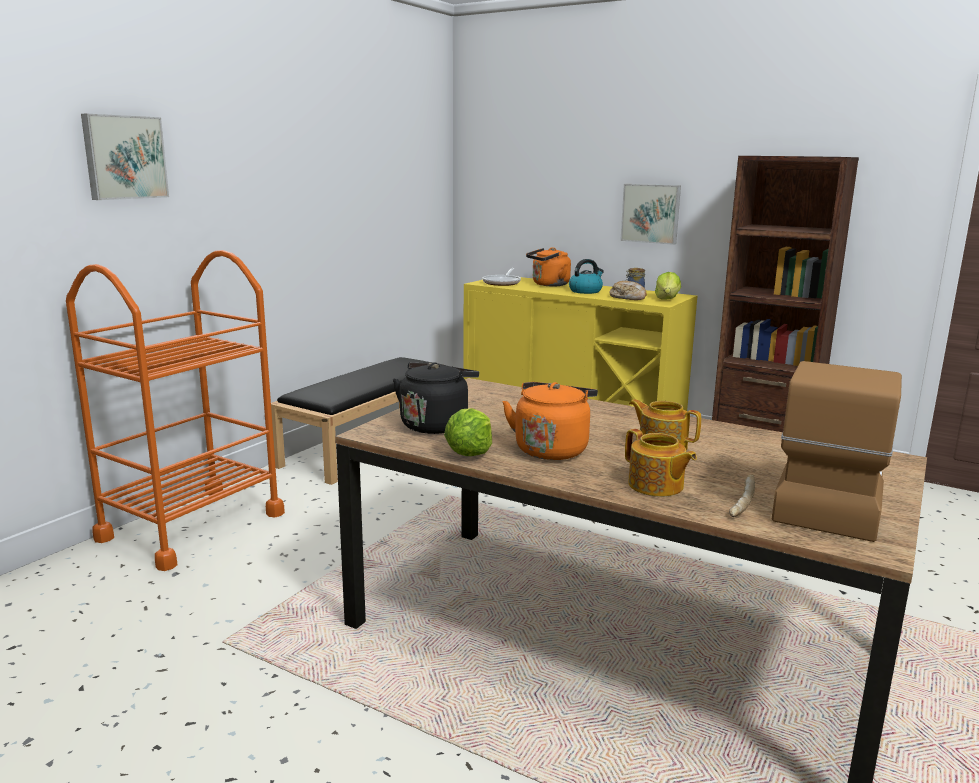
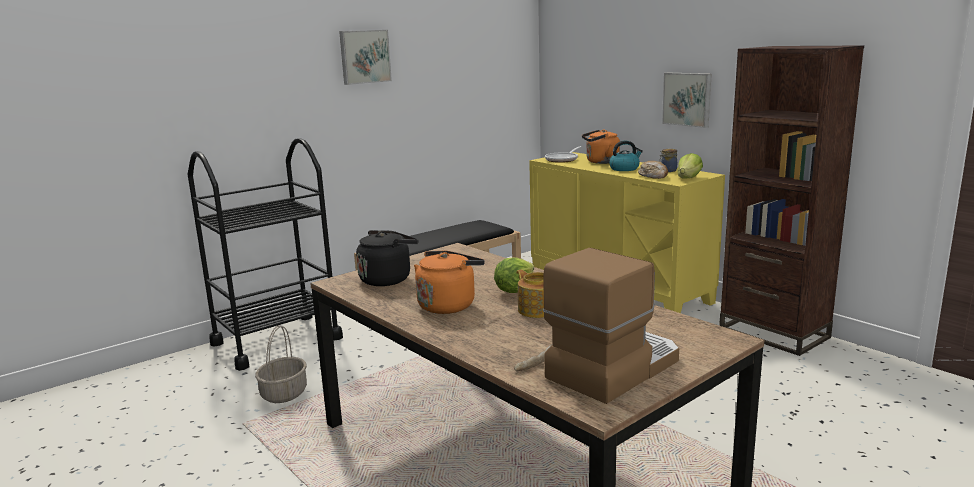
camera: 20 degrees right, 0 degrees up
orange cart [66,250,285,571] -> black cart [188,138,343,371]
picture [81,114,169,200] -> picture moved to [339,30,392,85]
lettuce [444,408,492,456] -> lettuce moved to [494,258,534,293]
teapot [625,429,697,497] -> none
none -> basket [255,325,307,403]

